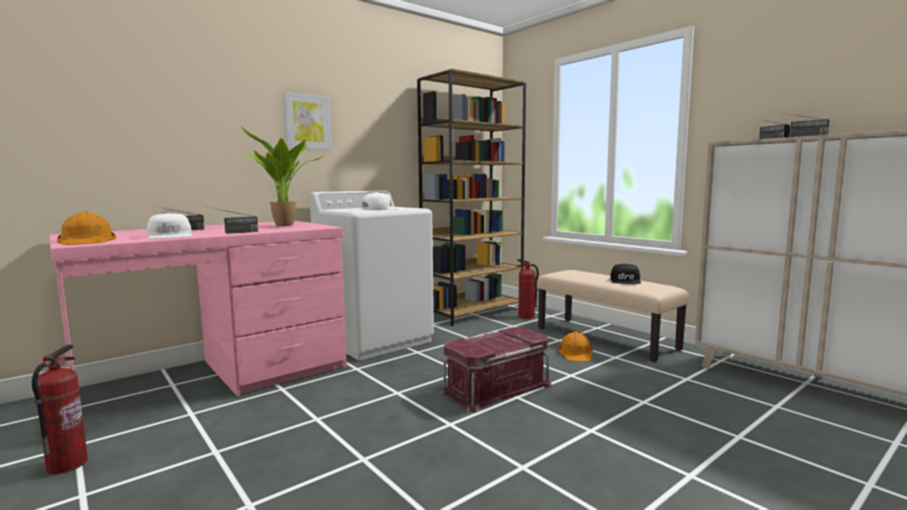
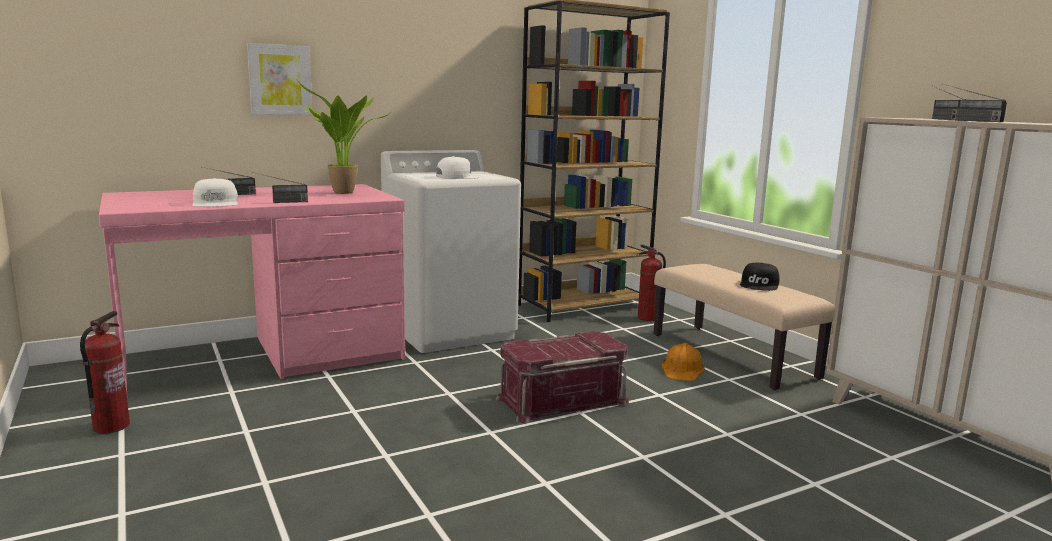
camera: 10 degrees right, 5 degrees up
orange hard hat [57,211,116,245] -> none
picture [283,92,331,150] -> picture moved to [247,43,312,115]

